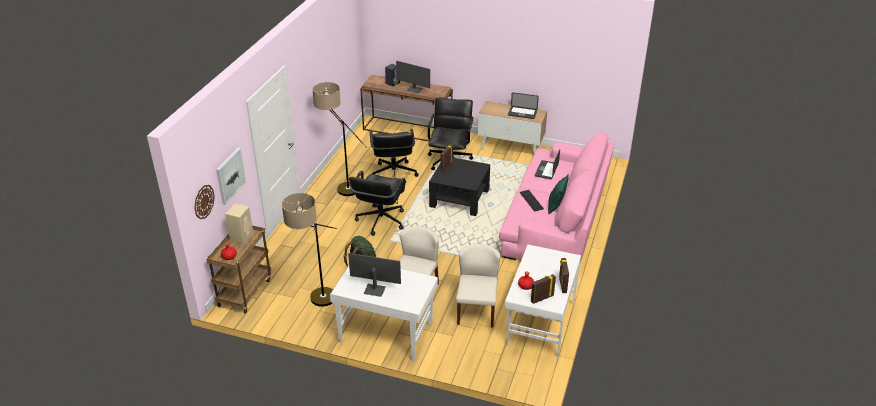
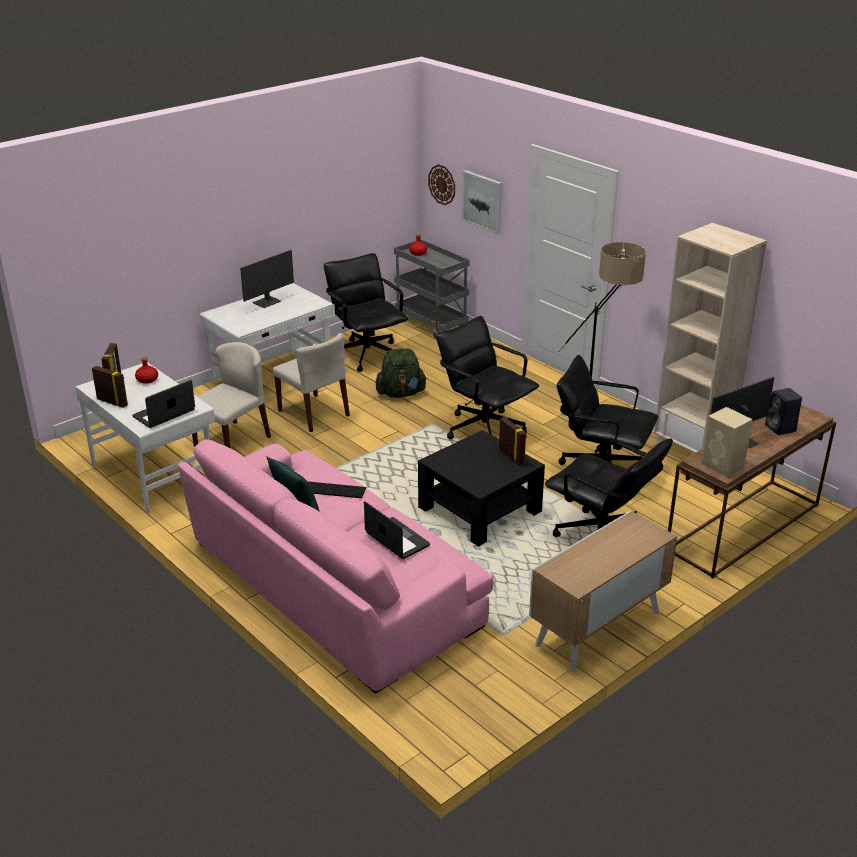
camera: 120 degrees right, 5 degrees down
brown cart [207,225,271,314] -> grey cart [394,239,470,338]
beige speaker [225,204,254,243] -> beige speaker moved to [701,407,753,477]
floor lamp [282,193,337,307] -> black office chair [324,253,408,372]
beige chair [456,243,500,328] -> beige chair turned 90 degrees counterclockwise [192,342,271,448]
laptop [508,92,539,119] -> laptop moved to [133,380,195,428]
none -> beige bookcase [654,223,767,453]

